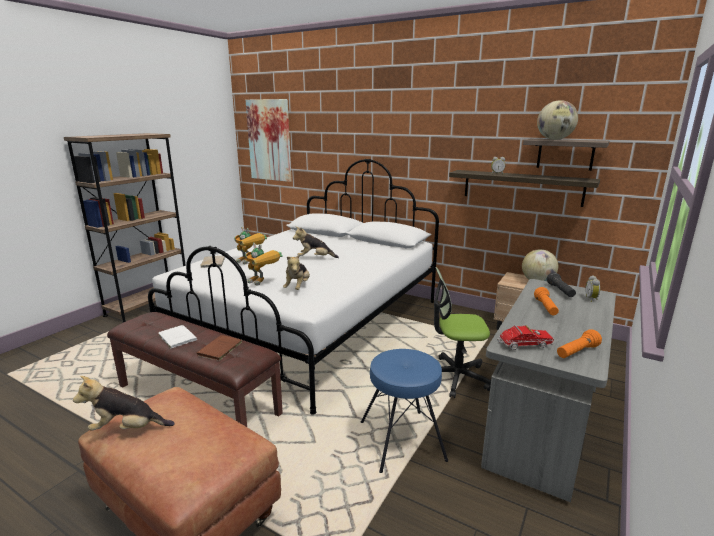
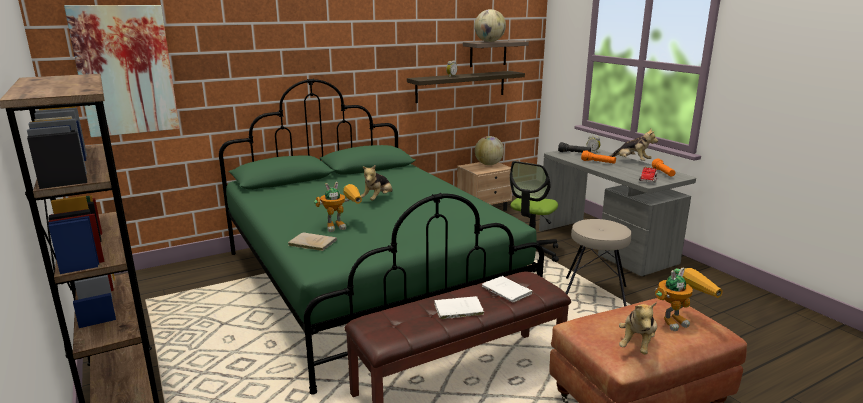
camera: 60 degrees left, 0 degrees up
white bed [148,159,439,415] -> green bed [219,79,544,395]
brown book [197,335,242,361] -> white book [482,276,533,303]
toy robot [245,243,283,286] -> toy robot moved to [655,268,723,331]
plush toy [283,254,310,290] -> plush toy moved to [610,129,658,161]
blue stool [361,349,448,473] -> beige stool [566,219,631,307]

